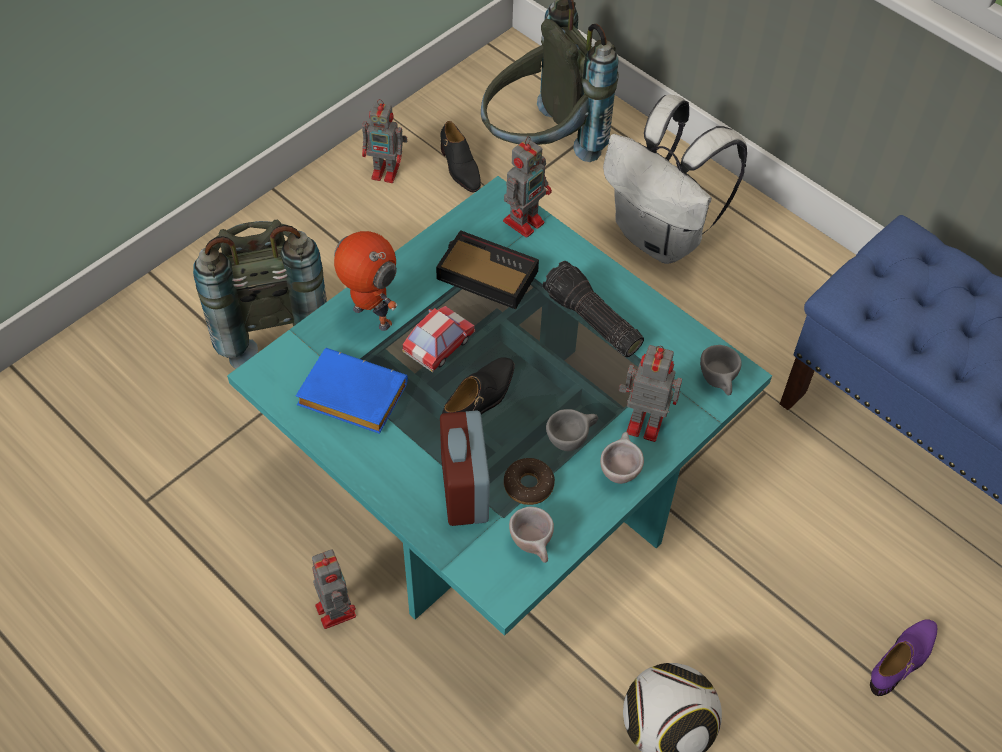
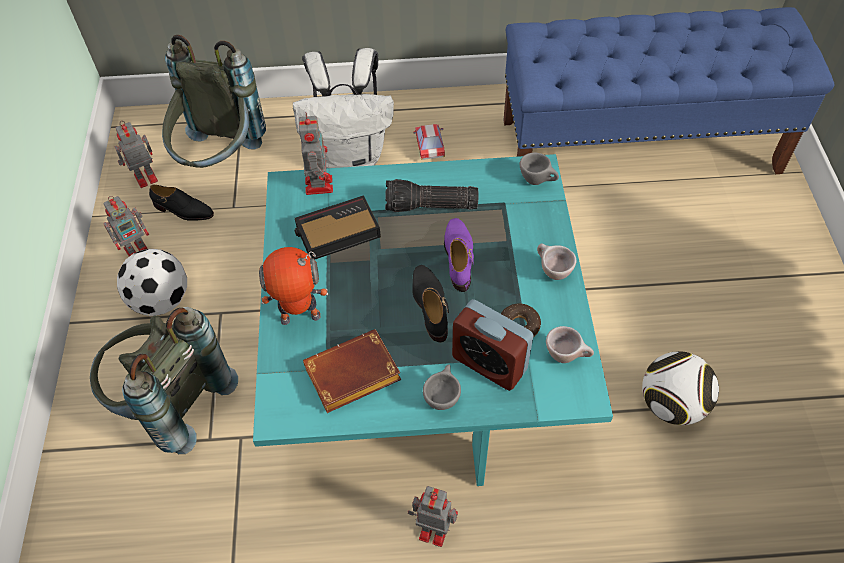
camera: 45 degrees left, 0 degrees up
blue book [296,348,408,434] -> brown book [303,329,401,413]
toy car [402,306,475,372] -> toy car moved to [413,124,445,160]
grey cup [546,409,598,451] -> grey cup moved to [423,364,461,410]
toy robot [619,345,682,442] -> toy robot moved to [114,121,158,188]
purple shoe [870,619,937,696] -> purple shoe moved to [444,218,474,292]
none -> football [117,249,187,316]

